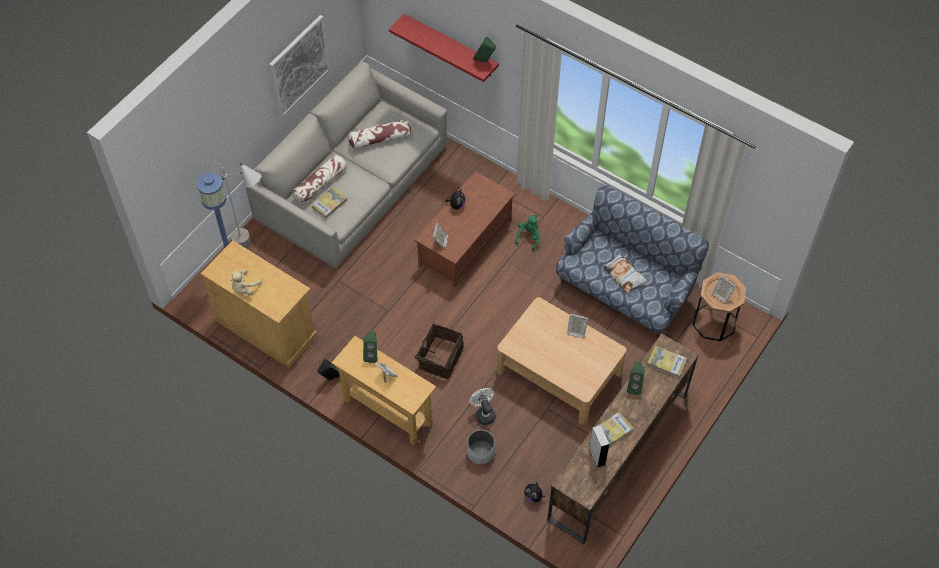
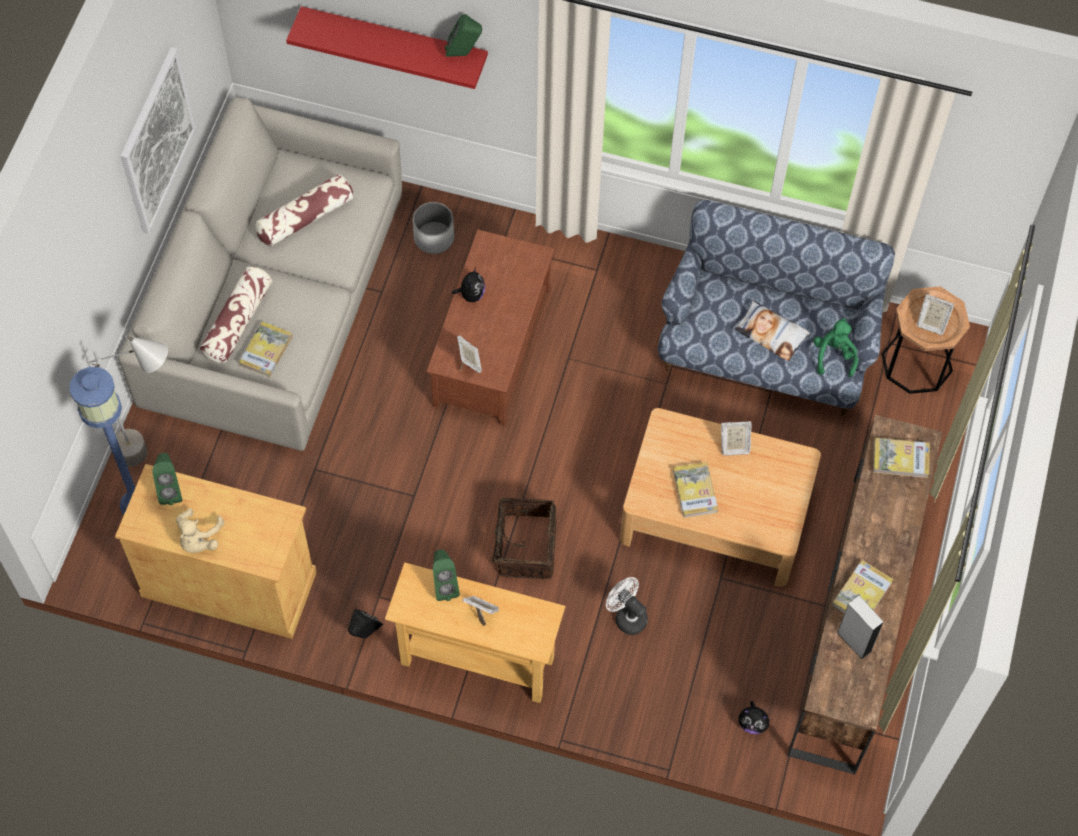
camera: 20 degrees left, 5 degrees up
white planter [467,430,495,465] -> white planter moved to [413,202,454,254]
green plush toy [515,215,540,250] -> green plush toy moved to [813,318,859,377]
green speaker [627,362,644,395] -> green speaker moved to [152,453,182,505]
none -> book [673,462,718,518]

